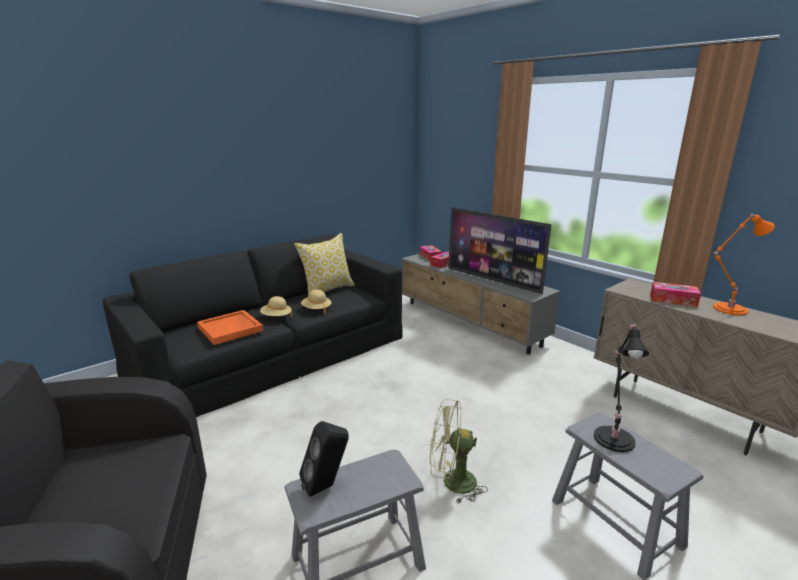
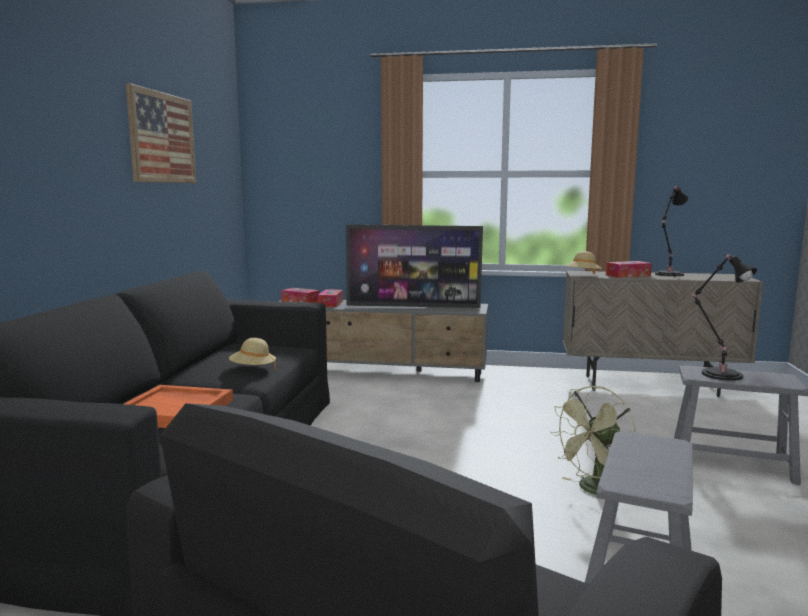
camera: 40 degrees left, 10 degrees down
beige hat [260,296,292,317] -> beige hat moved to [565,251,602,275]
pillow [294,233,355,295] -> none
black speaker [299,421,349,497] -> none
orange table lamp [713,214,775,315] -> black table lamp [655,186,688,276]
none -> picture [126,83,196,183]

